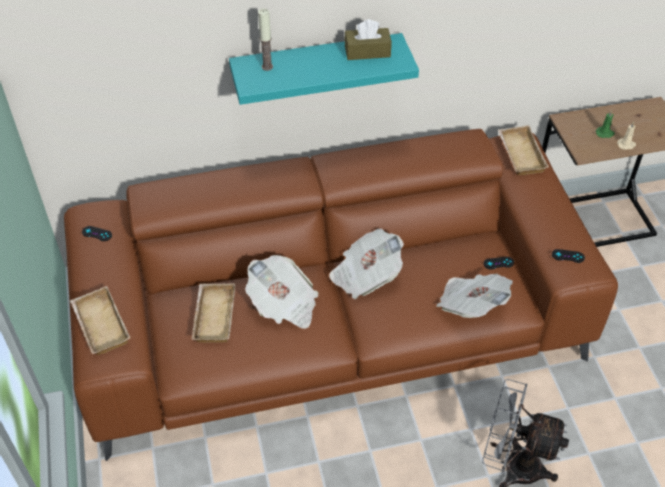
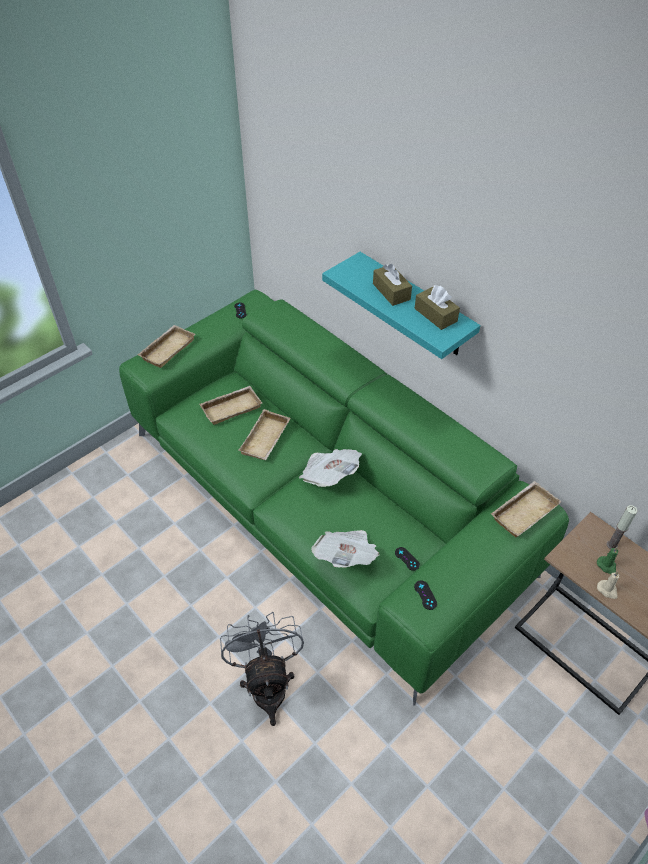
camera: 60 degrees right, 0 degrees up
brown sofa [64,129,618,461] -> green sofa [119,290,569,706]
newspaper [245,255,318,329] -> beige tray [238,409,290,460]
candle [258,8,273,71] -> candle moved to [607,505,638,549]
none -> brown tissue box [373,264,412,306]

